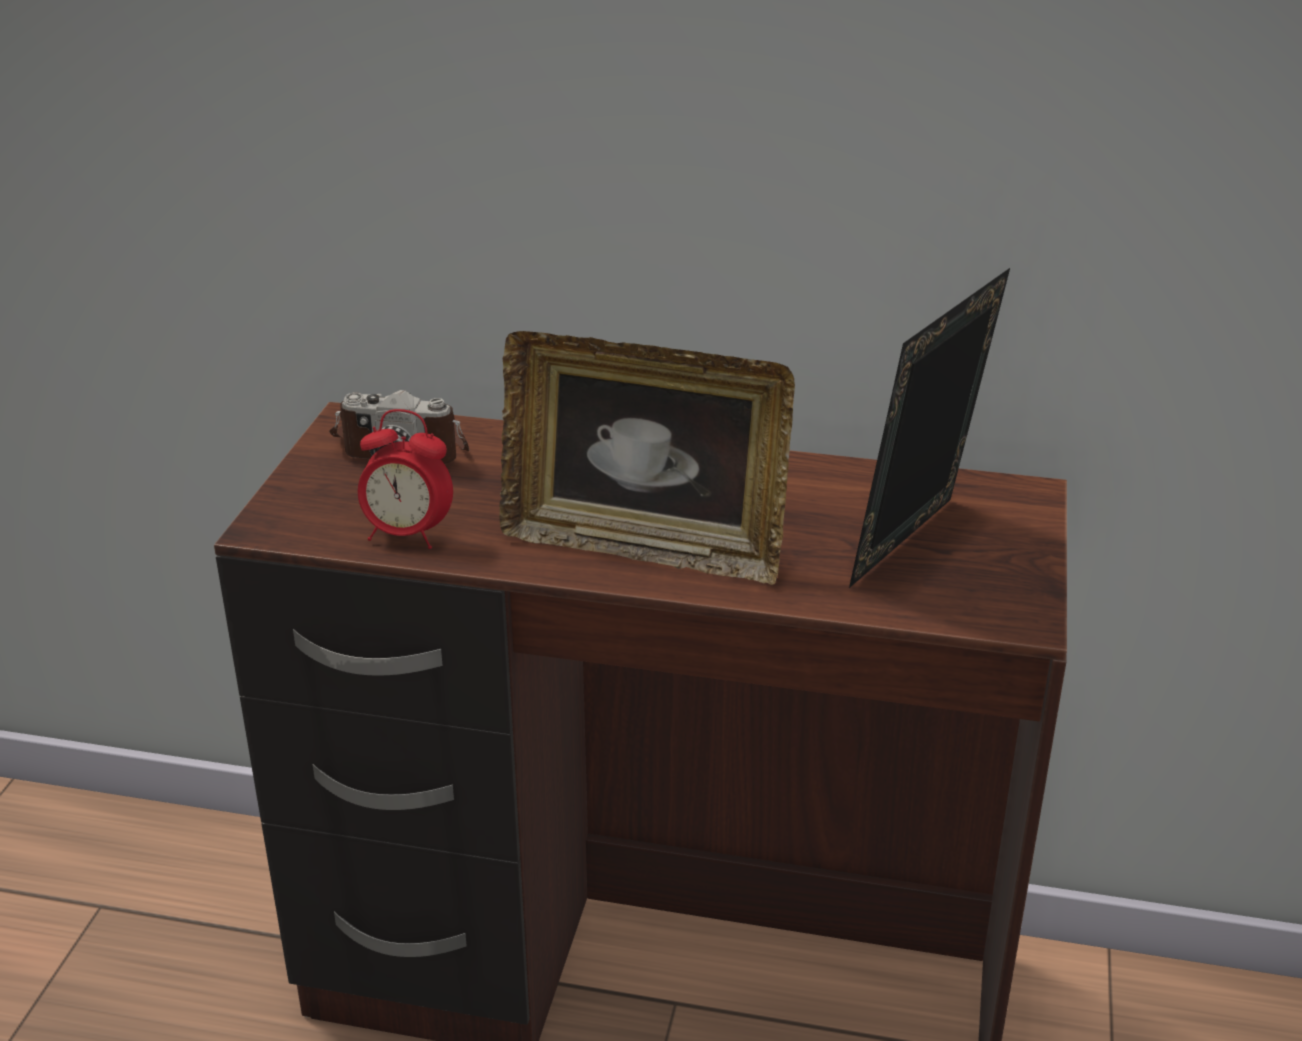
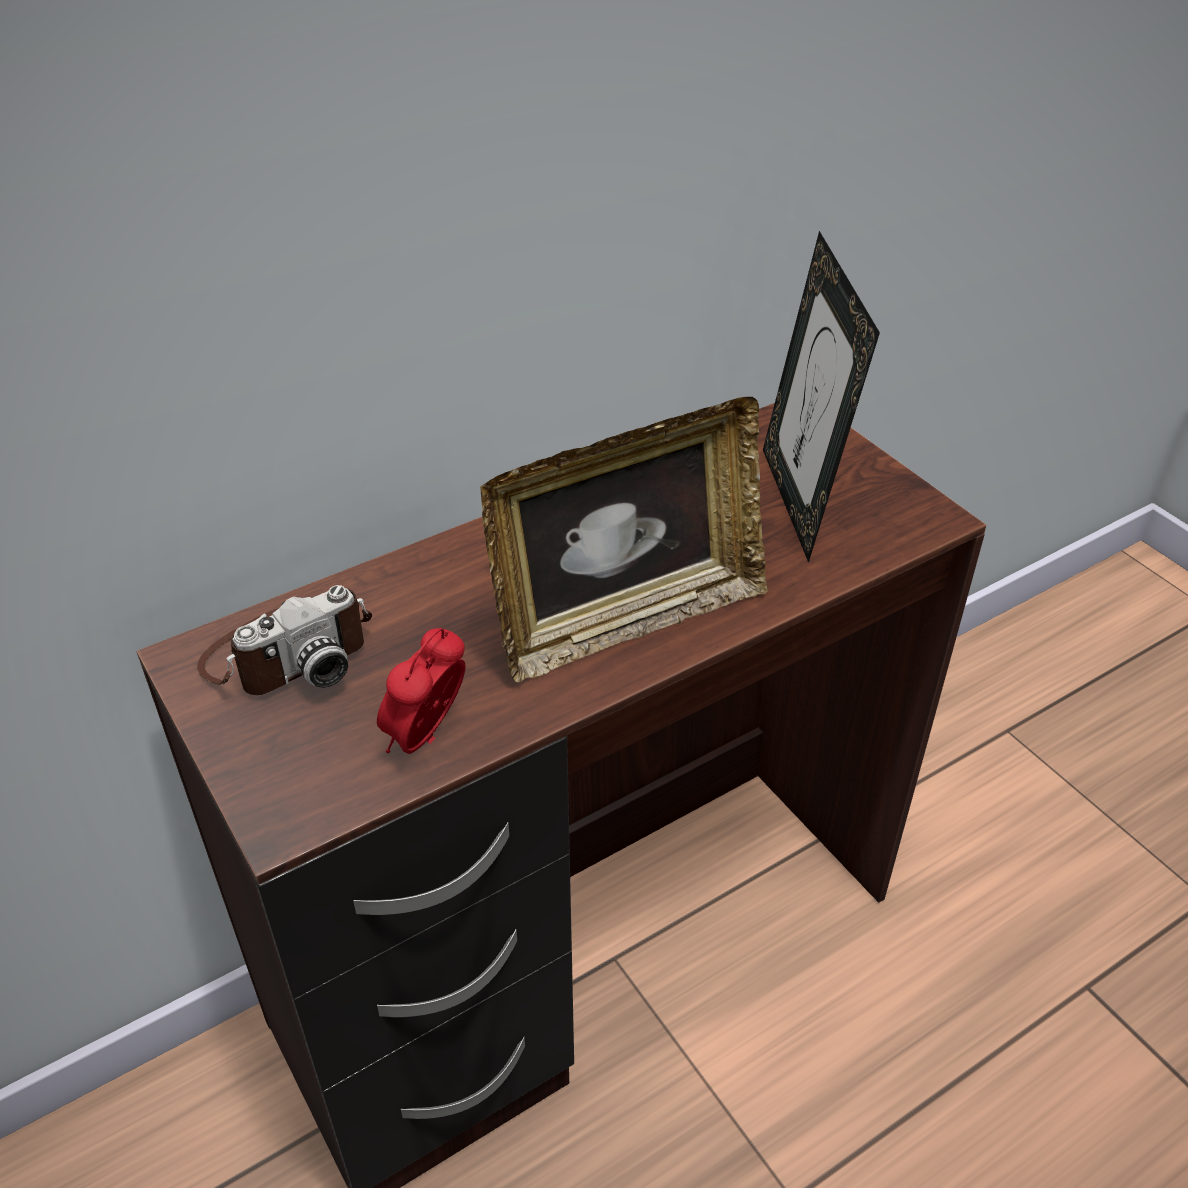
camera: 45 degrees left, 10 degrees up
alarm clock [358,409,453,549] -> alarm clock turned 150 degrees clockwise [377,628,466,754]

